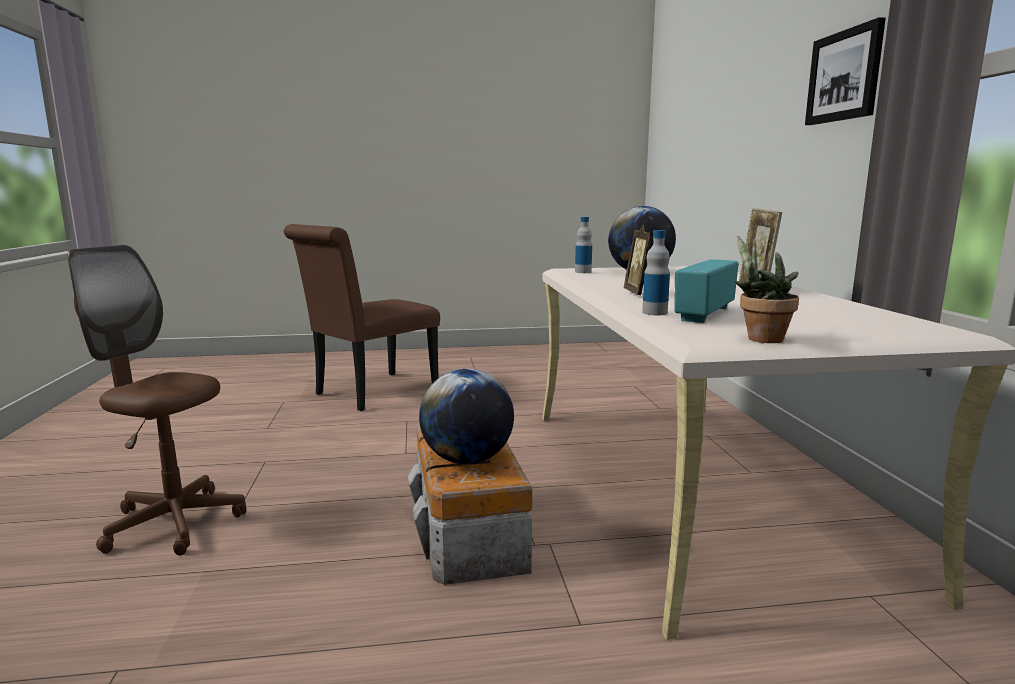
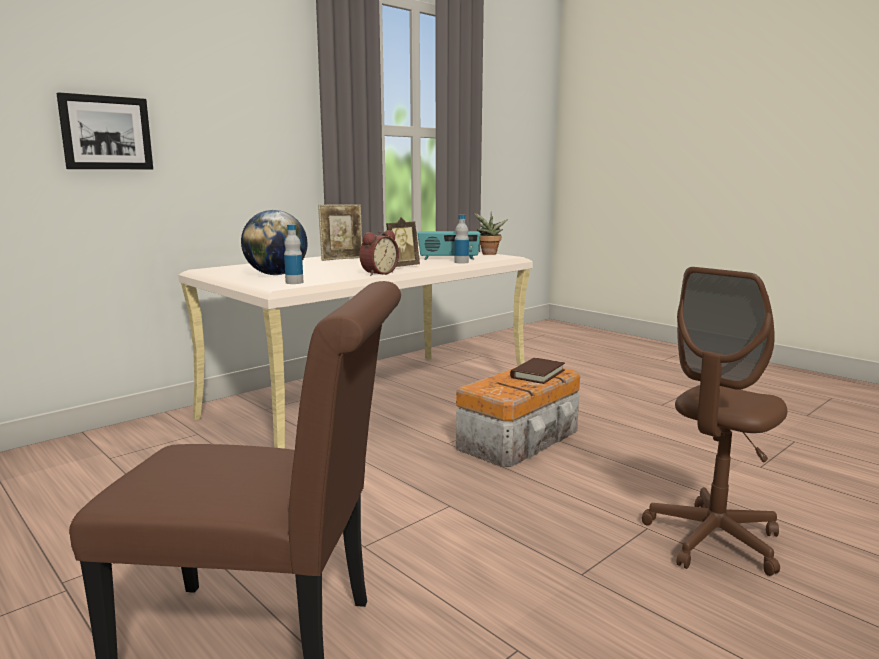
camera: 125 degrees left, 0 degrees up
brown office chair [68,245,247,556] -> brown office chair turned 60 degrees clockwise [642,267,787,576]
globe [419,369,514,464] -> brown book [510,358,565,384]
picture [805,17,886,125] -> picture moved to [56,92,153,169]
none -> alarm clock [359,230,399,276]

